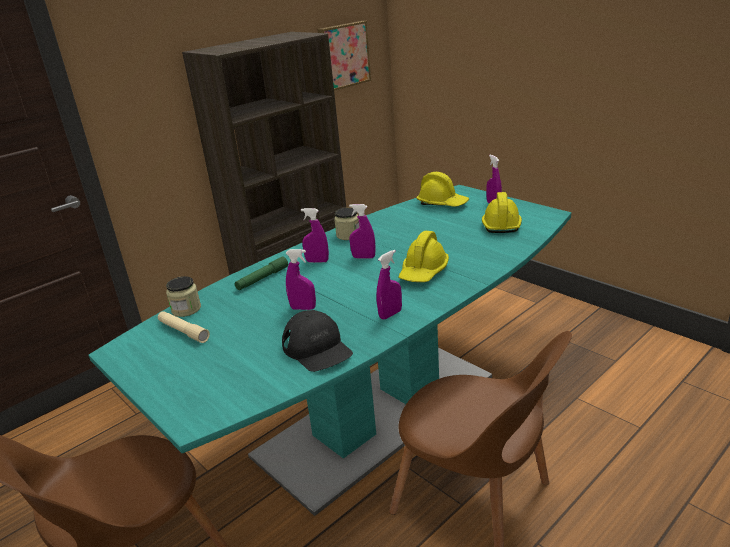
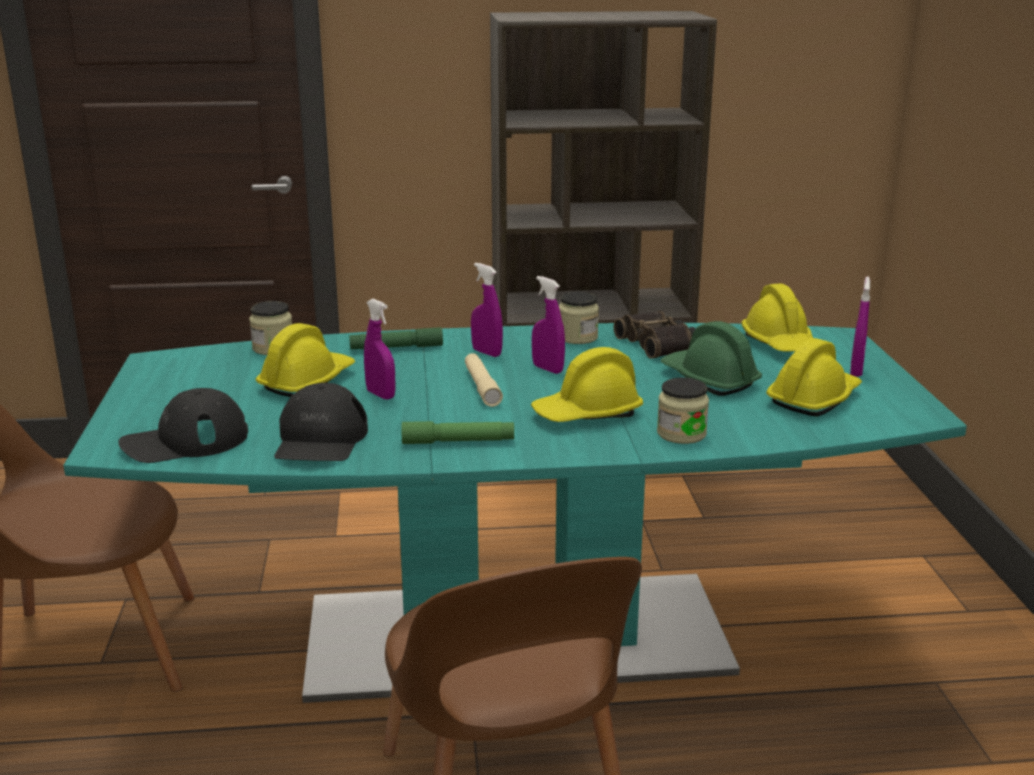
camera: 35 degrees right, 5 degrees down
beige flashlight [158,311,210,343] -> beige flashlight moved to [465,353,503,407]
picture [317,21,371,91] -> none
purple spray bottle [376,250,402,320] -> green flashlight [402,421,514,444]
none -> black cap [118,388,248,463]
none -> yellow hard hat [256,323,355,397]
none -> binoculars [613,311,696,359]
none -> jar [657,378,709,444]
none -> green hard hat [661,321,762,396]

